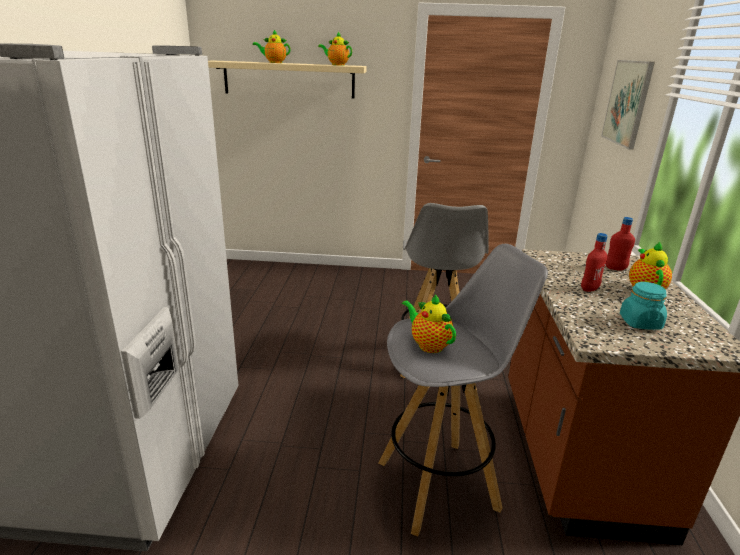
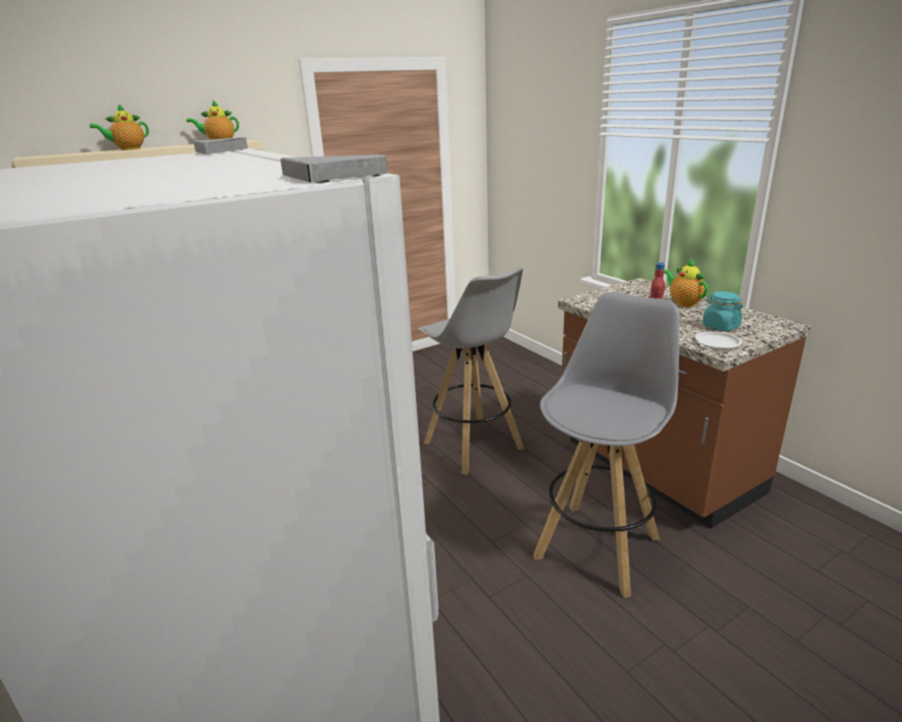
camera: 35 degrees left, 0 degrees up
teapot [402,294,456,353] -> none
picture [601,60,655,150] -> none
red bottle [605,217,635,270] -> none
none -> white plate [695,331,742,349]

